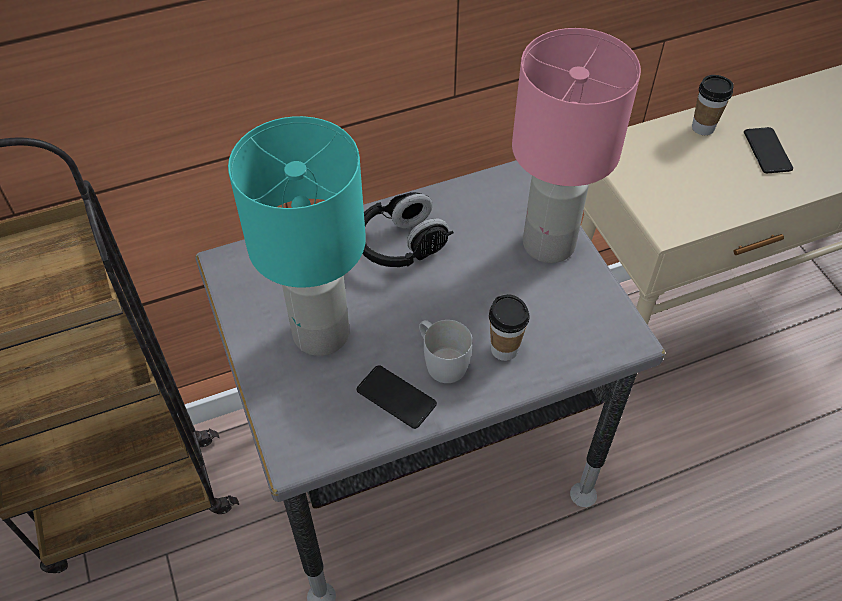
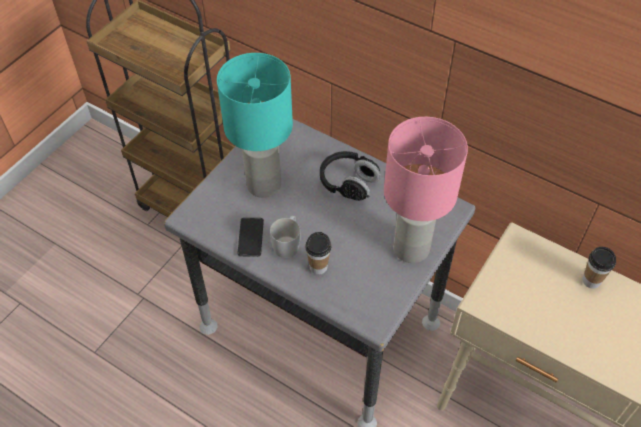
camera: 55 degrees right, 0 degrees up
phone [744,127,793,173] -> none

